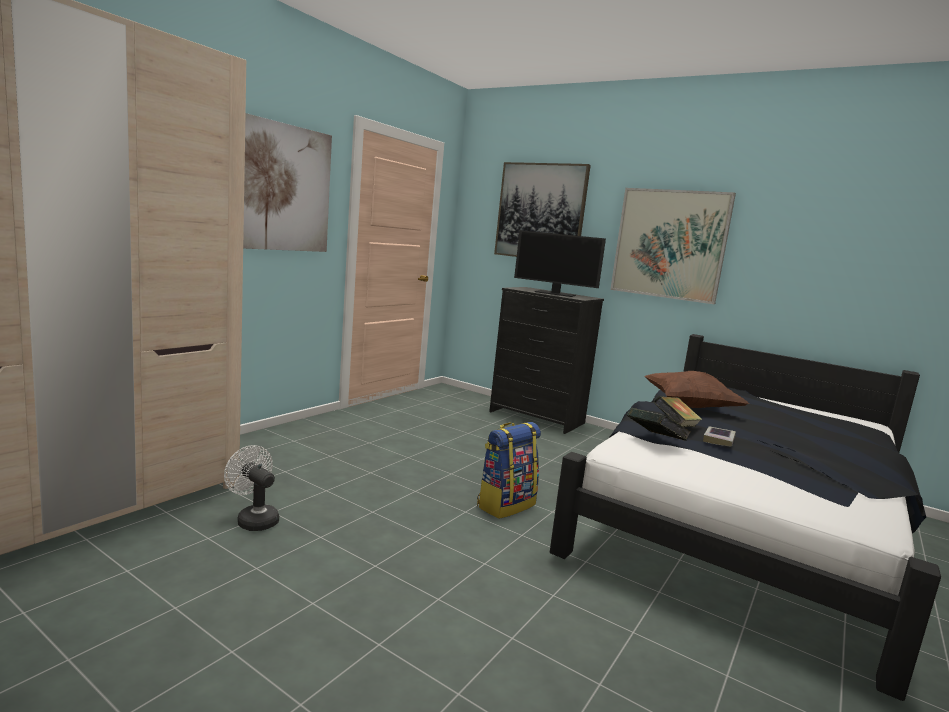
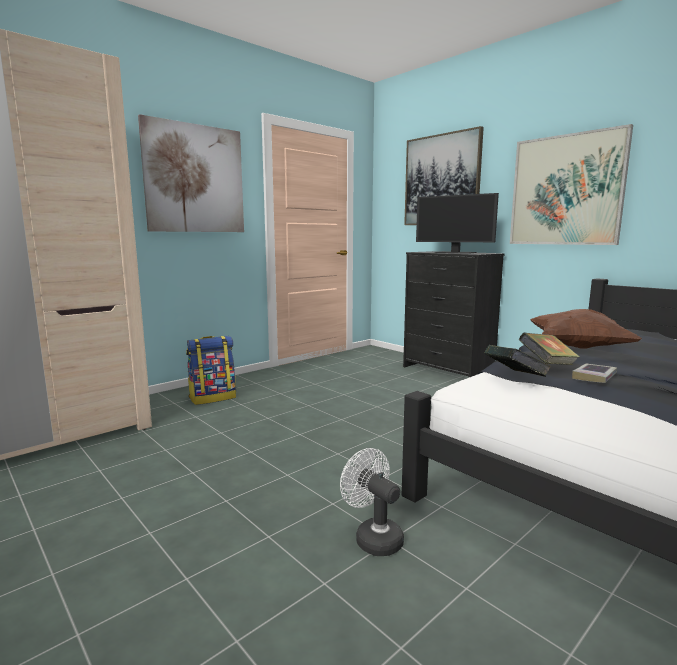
camera: 15 degrees right, 0 degrees up
white fan [224,445,279,531] -> white fan moved to [340,448,404,556]
backpack [477,422,541,519] -> backpack moved to [186,336,236,405]

